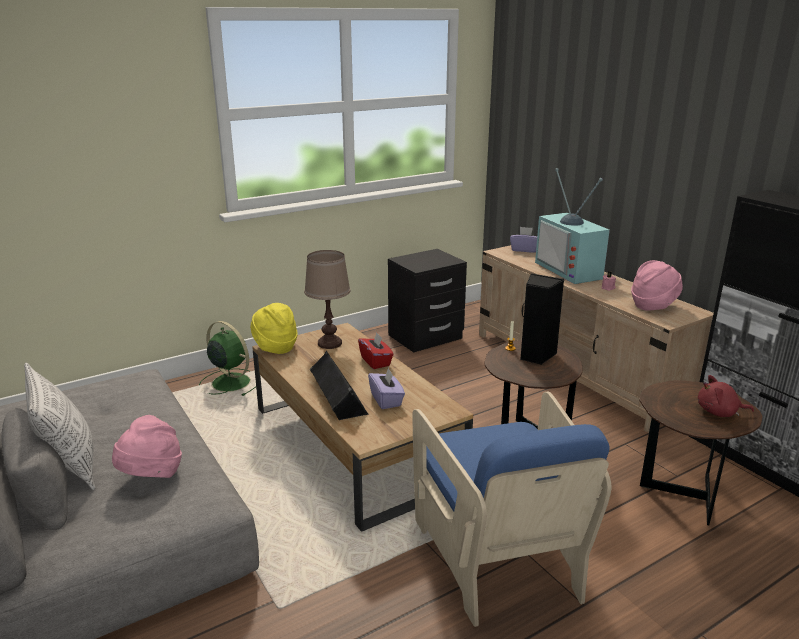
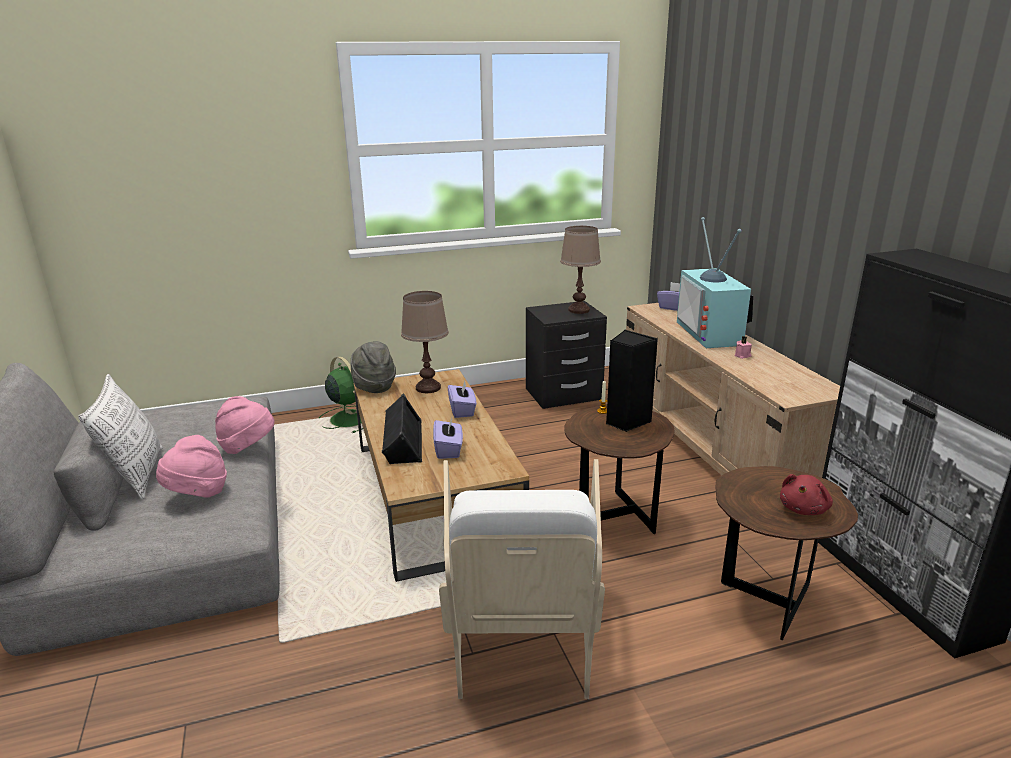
camera: 15 degrees right, 0 degrees up
yellow hat [250,303,298,354] -> grey hat [351,341,396,393]
red tissue box [358,332,394,369] -> purple tissue box [448,381,476,418]
blue armchair [412,392,612,627] -> white armchair [439,459,605,699]
pink hat [631,260,683,311] -> pink hat moved to [215,396,274,454]
red plush toy [698,375,754,417] -> red plush toy turned 75 degrees counterclockwise [780,474,833,515]
none -> brown table lamp [560,226,601,314]

